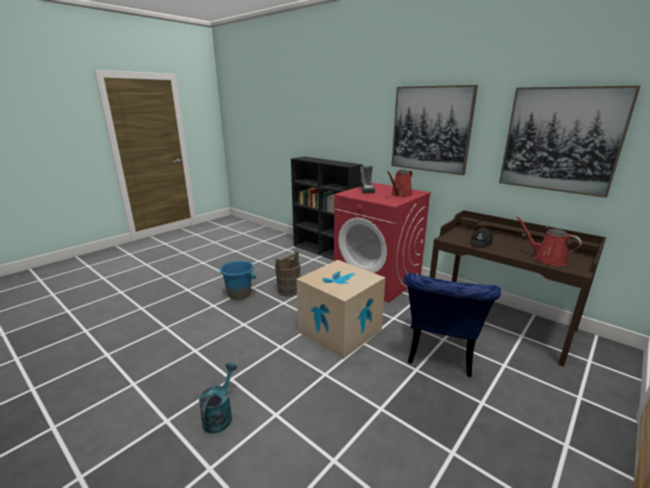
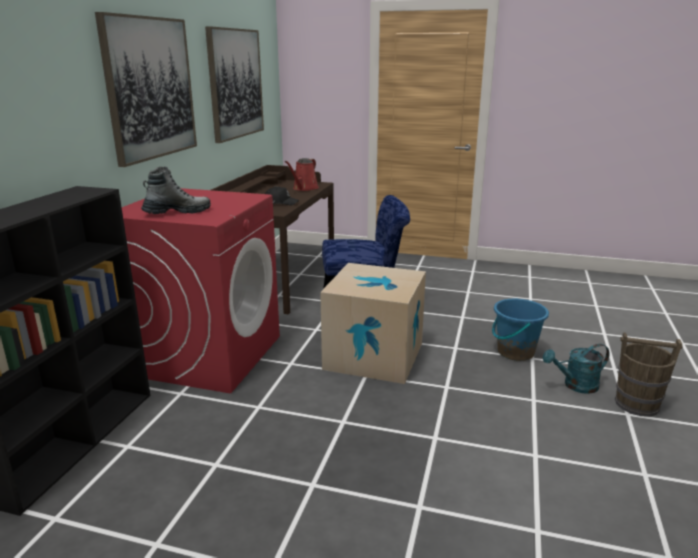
camera: 115 degrees left, 0 degrees up
blue bucket [220,261,256,300] -> blue bucket moved to [492,298,549,361]
brown bucket [275,251,301,297] -> brown bucket moved to [615,332,683,417]
red watering can [386,170,413,197] -> none

